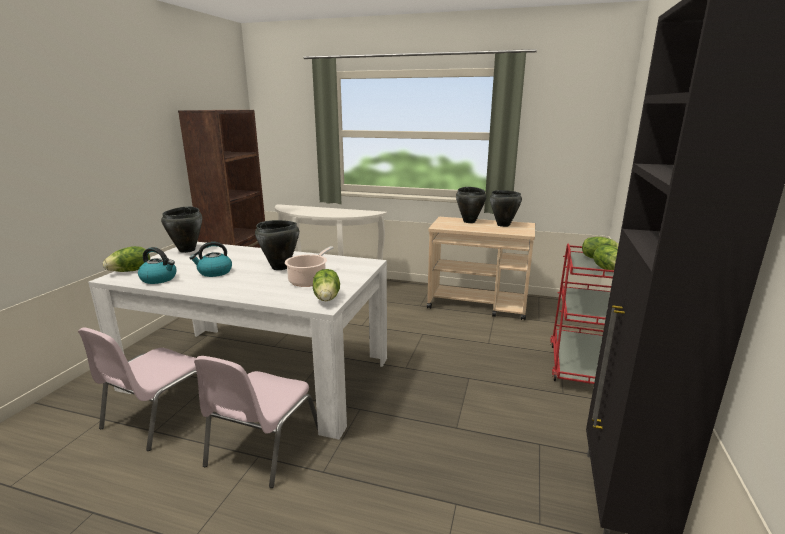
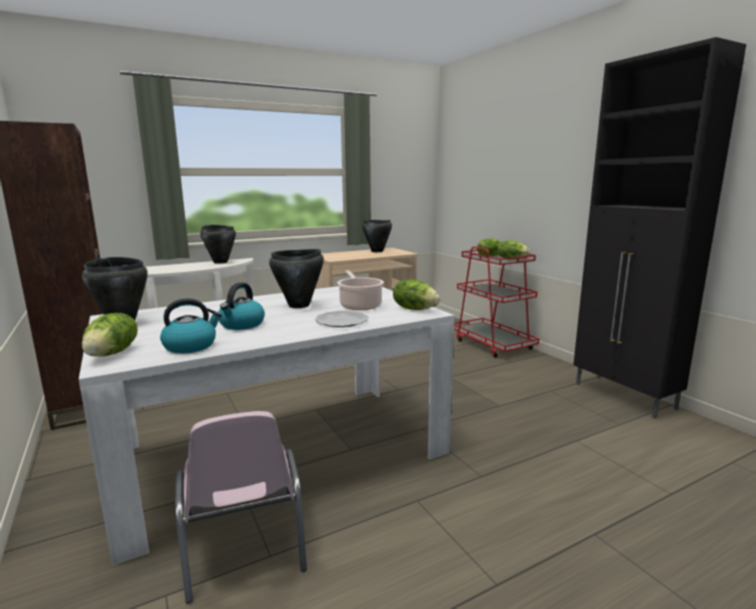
camera: 45 degrees left, 5 degrees down
pink chair [194,356,318,488] -> none
black cooking pot [456,187,486,223] -> black cooking pot moved to [200,225,236,264]
none -> plate [315,311,368,327]

